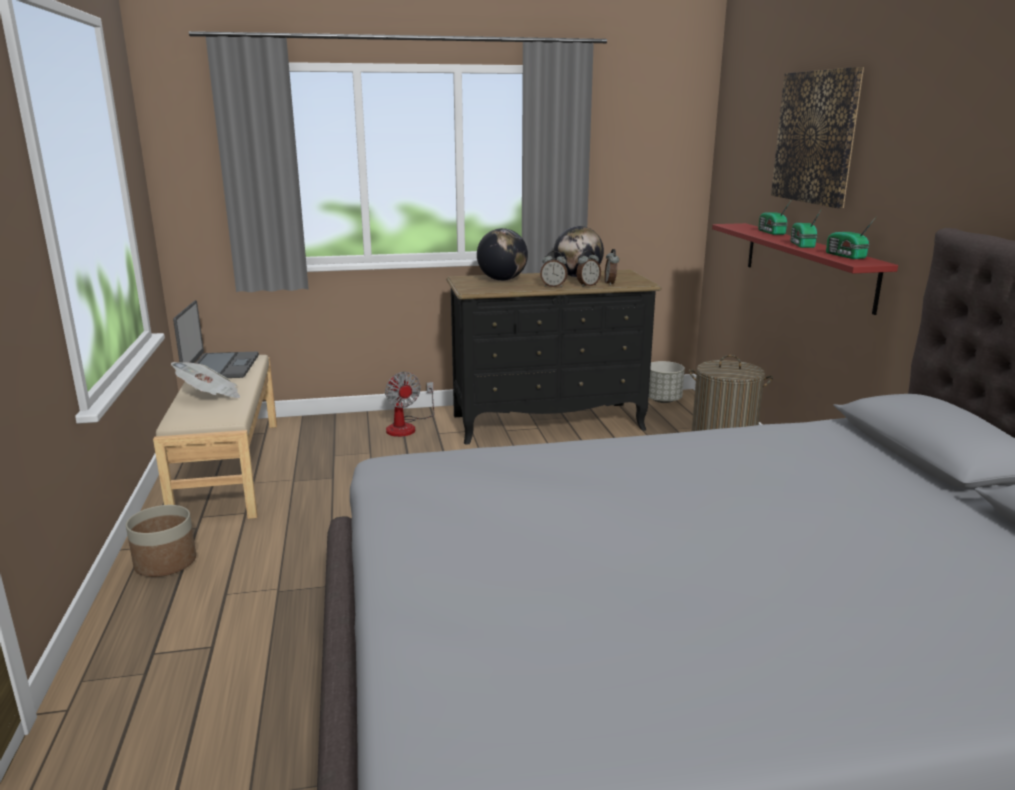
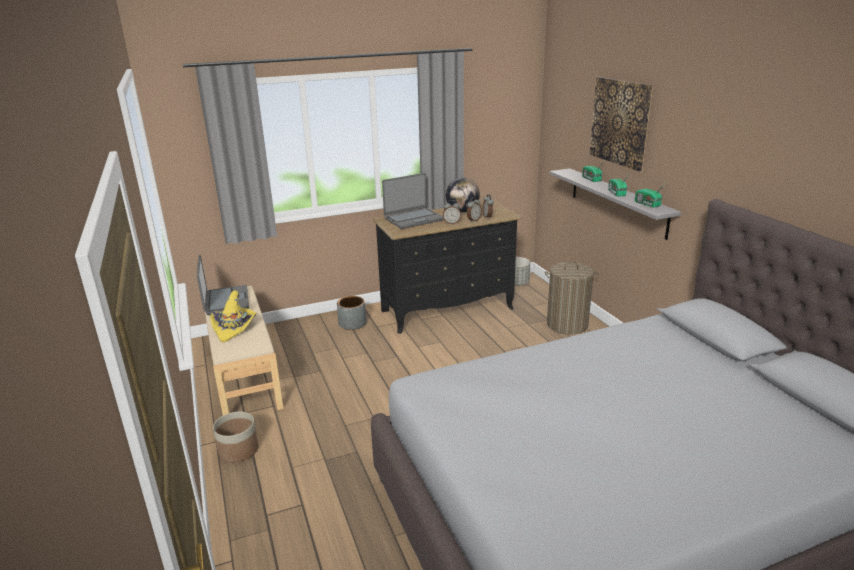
camera: 10 degrees left, 5 degrees up
newspaper [171,362,240,398] -> yellow hat [210,291,257,342]
fan [385,372,435,437] -> grey planter [337,296,367,330]
globe [477,228,528,281] -> laptop [382,173,444,229]
red shelf [712,223,898,315] -> grey shelf [549,168,681,240]

